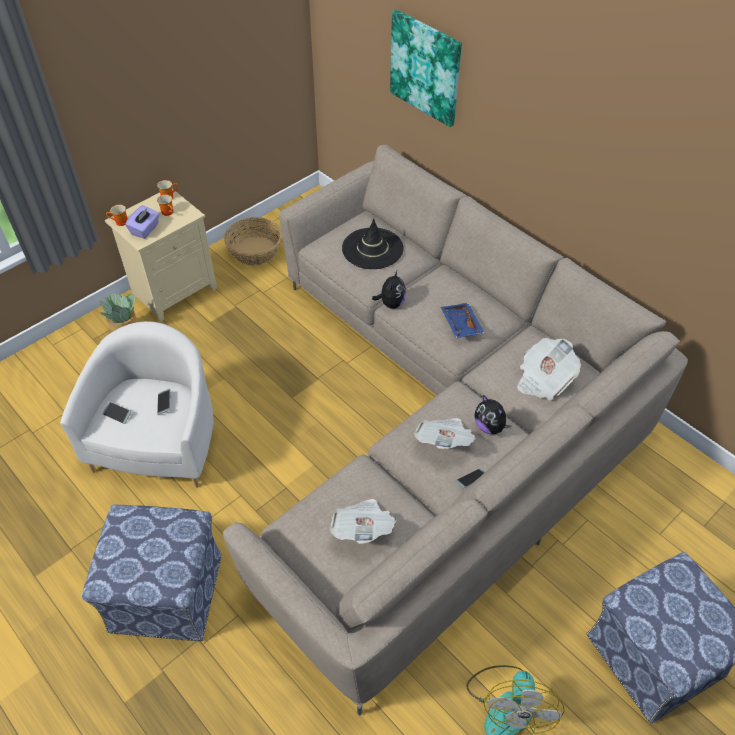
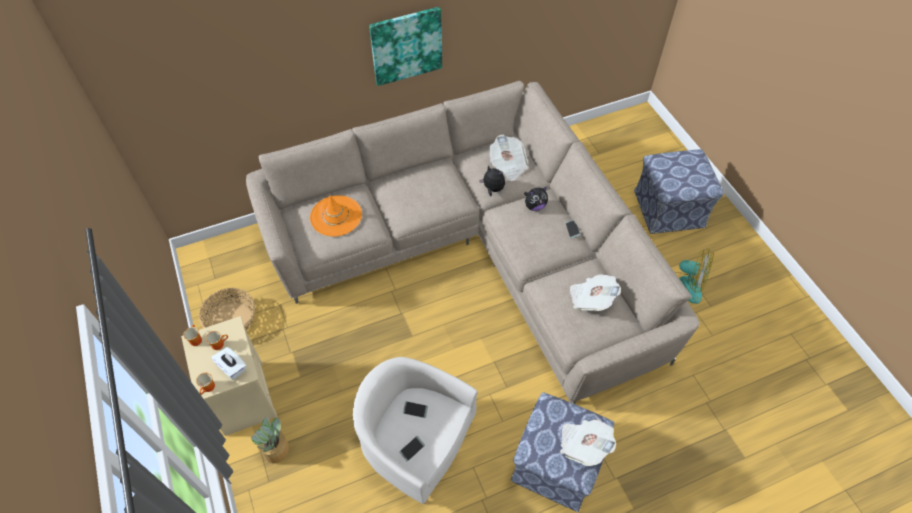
camera: 70 degrees left, 5 degrees up
purple tissue box [125,205,159,239] -> white tissue box [211,347,247,380]
black hat [342,218,404,269] -> orange hat [310,195,362,236]
plush toy [372,271,406,309] -> plush toy moved to [479,165,505,196]
picture [390,10,462,127] -> picture moved to [369,7,442,86]
newspaper [414,418,476,449] -> newspaper moved to [560,419,616,466]
blue tray [441,303,484,338] -> none

